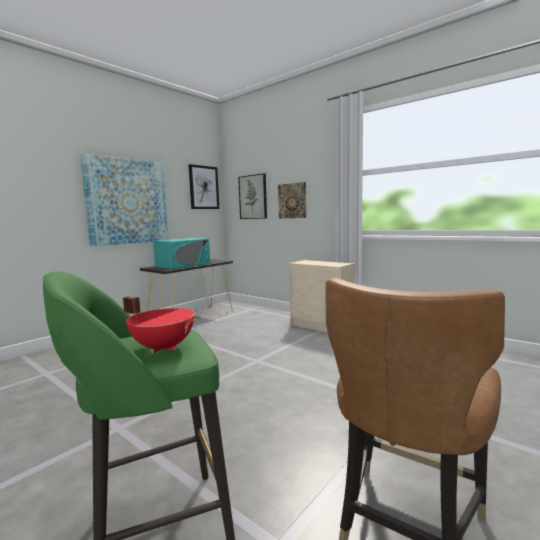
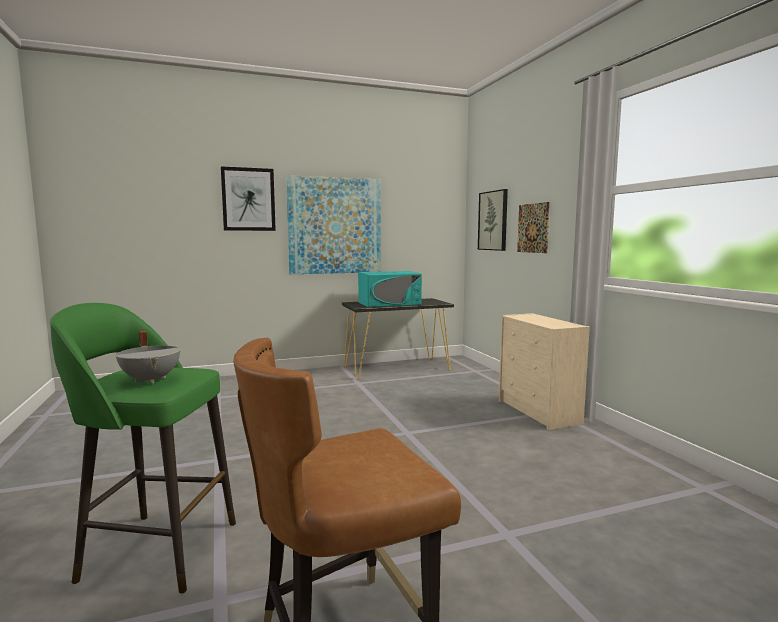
camera: 30 degrees right, 0 degrees up
red cooking pot [123,296,196,354] -> grey cooking pot [115,330,181,383]
picture [189,164,219,209] -> picture moved to [221,166,276,231]

